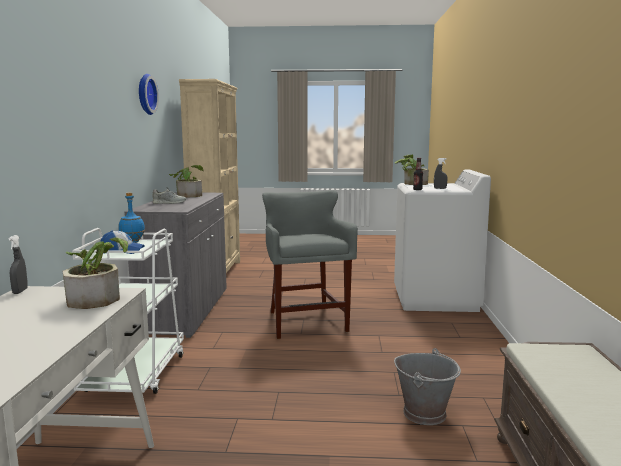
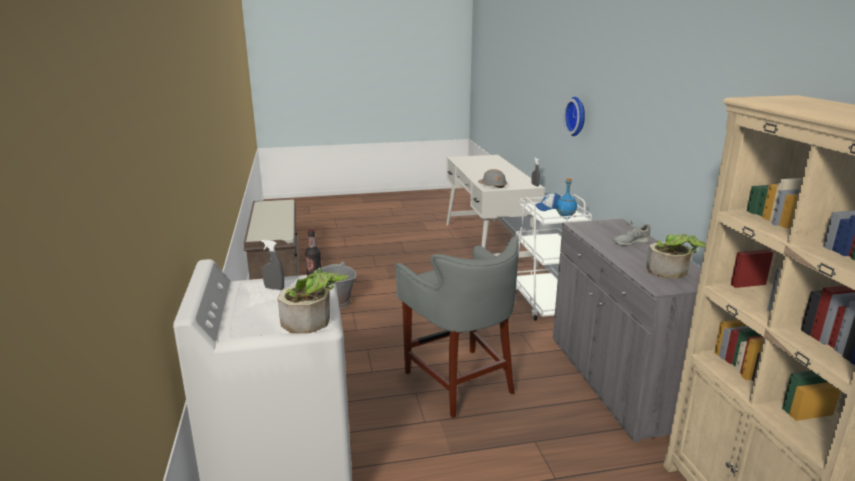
camera: 165 degrees right, 10 degrees up
potted plant [63,237,128,309] -> grey hard hat [478,169,507,188]
wall clock [139,74,159,115] -> wall clock moved to [564,97,585,136]

